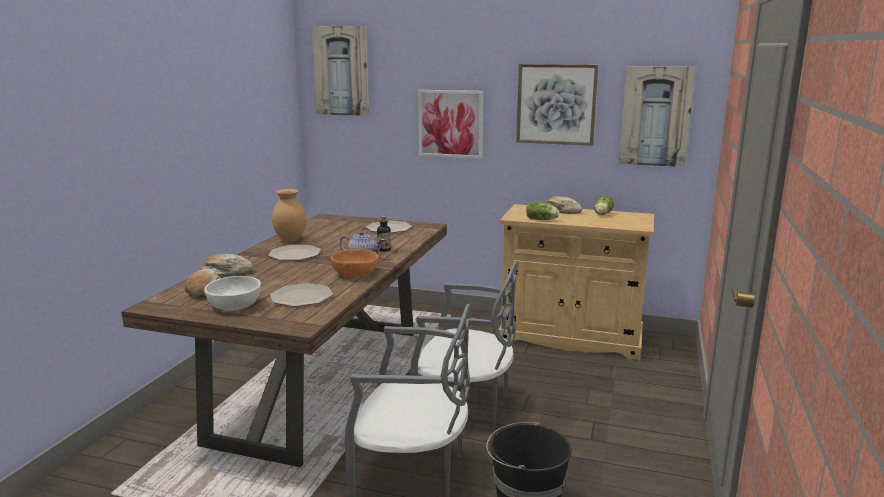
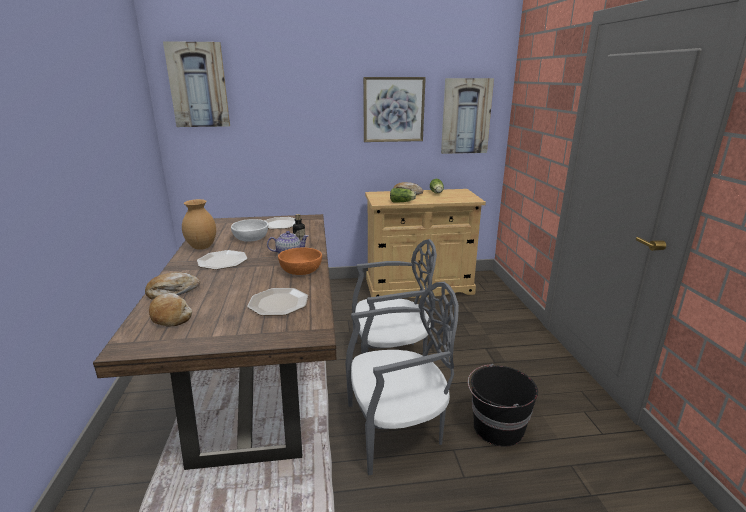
camera: 25 degrees left, 5 degrees up
white bowl [204,276,261,311] -> white bowl moved to [231,219,268,242]
picture [418,90,483,159] -> none

